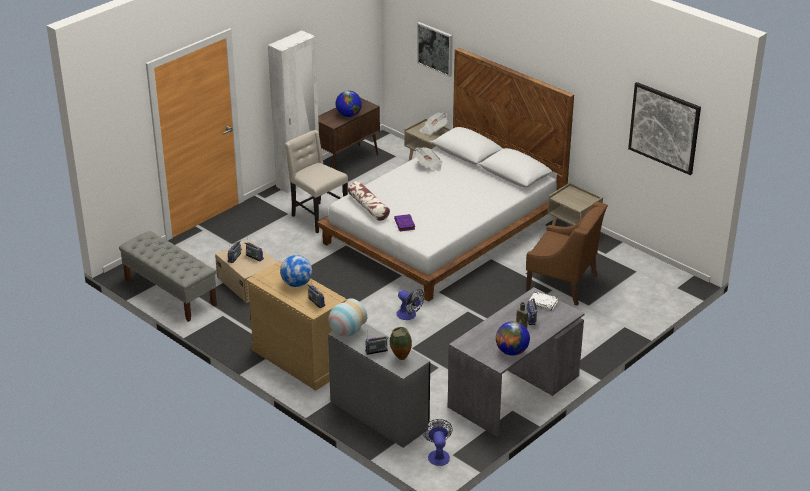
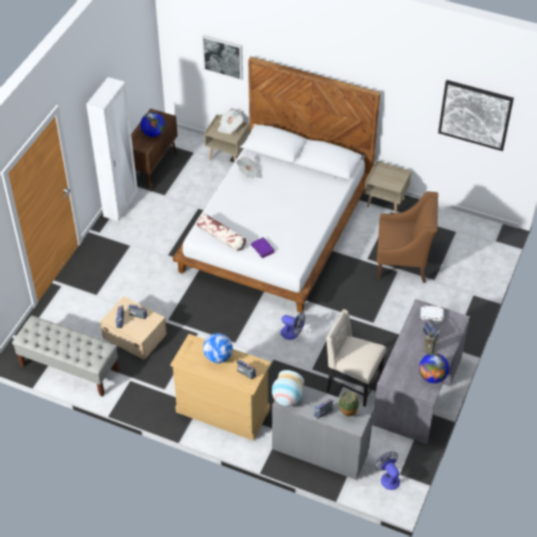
camera: 20 degrees left, 15 degrees up
beige chair [285,130,348,233] -> beige chair moved to [326,309,386,407]

